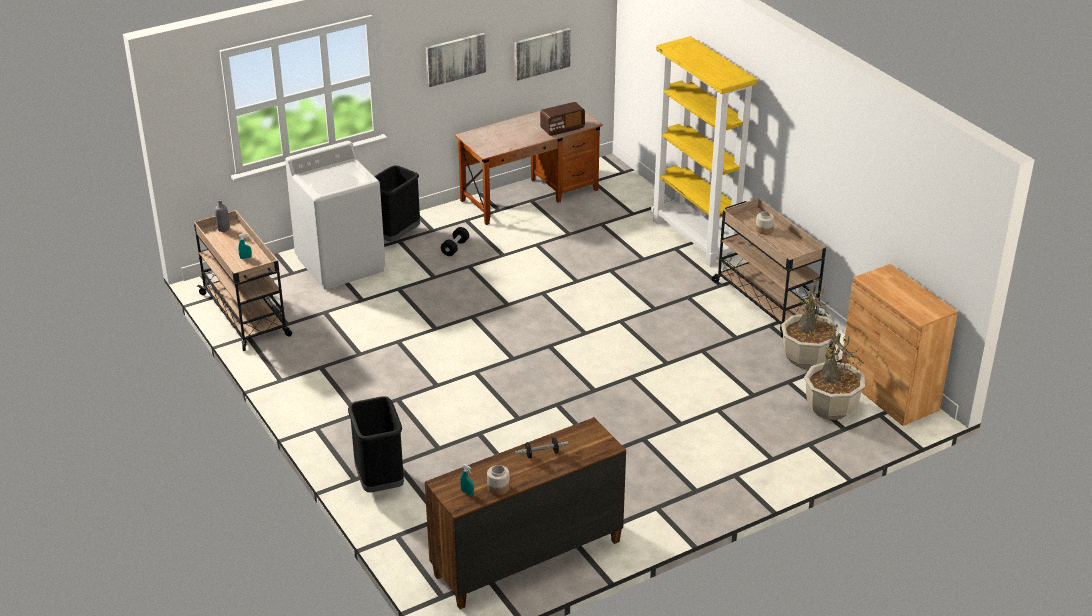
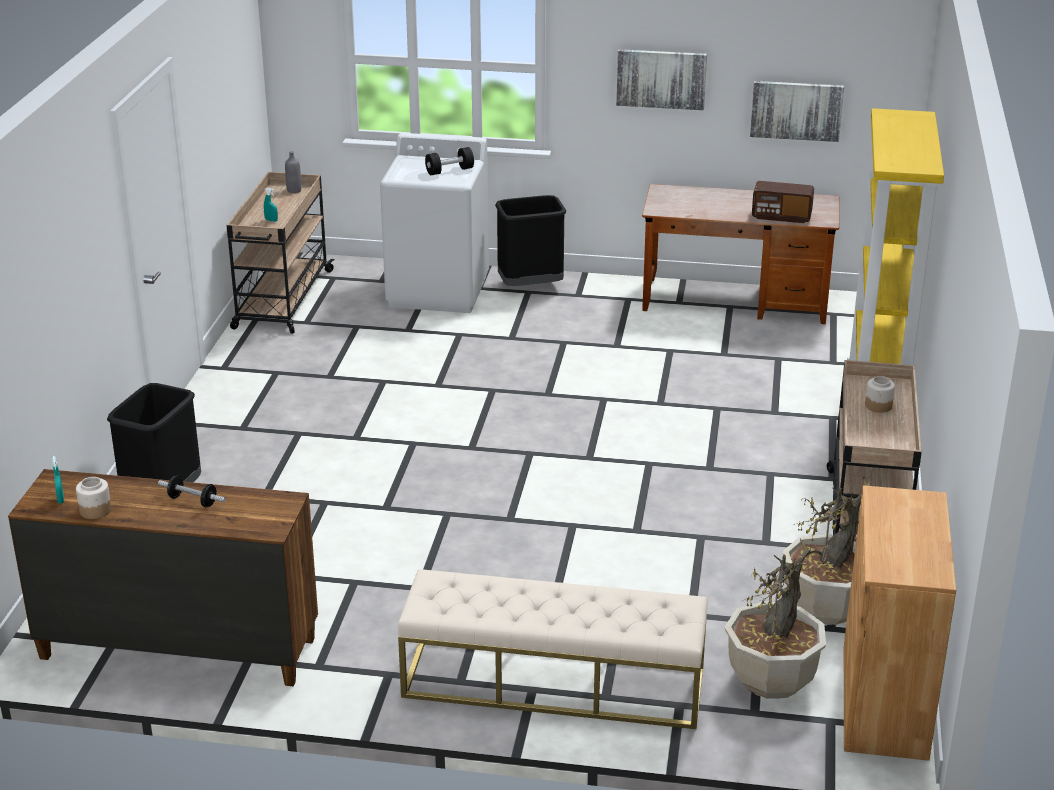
camera: 40 degrees right, 5 degrees down
black dumbbell [441,227,469,256] -> black dumbbell moved to [425,147,474,175]
none -> beige bench [398,569,708,729]

